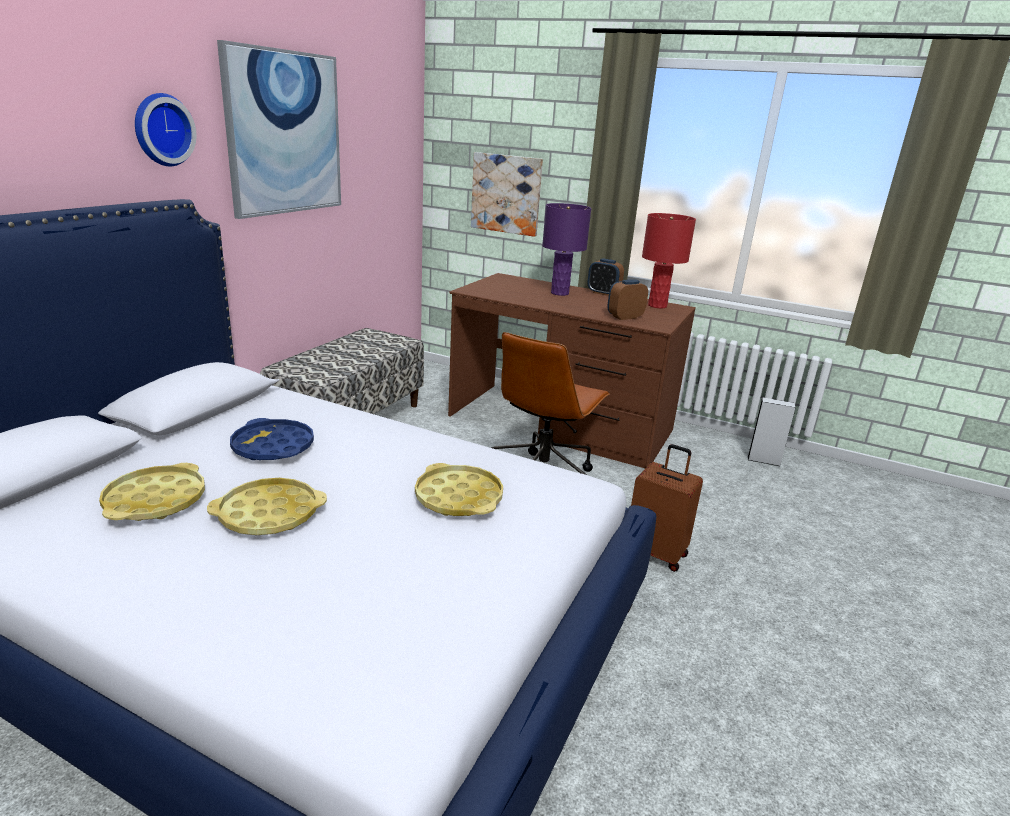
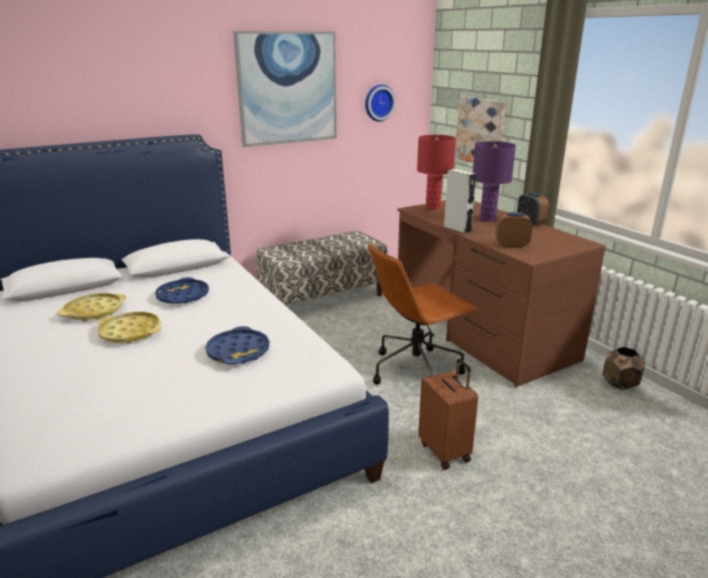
camera: 35 degrees right, 0 degrees up
wall clock [135,93,197,166] -> wall clock moved to [365,84,396,122]
yellow tray [415,463,503,516] -> blue tray [205,326,270,364]
red table lamp [642,213,696,308] -> red table lamp moved to [417,135,456,210]
grey speaker [748,397,795,467] -> grey speaker moved to [444,169,477,234]
none -> brown planter [602,347,645,390]

